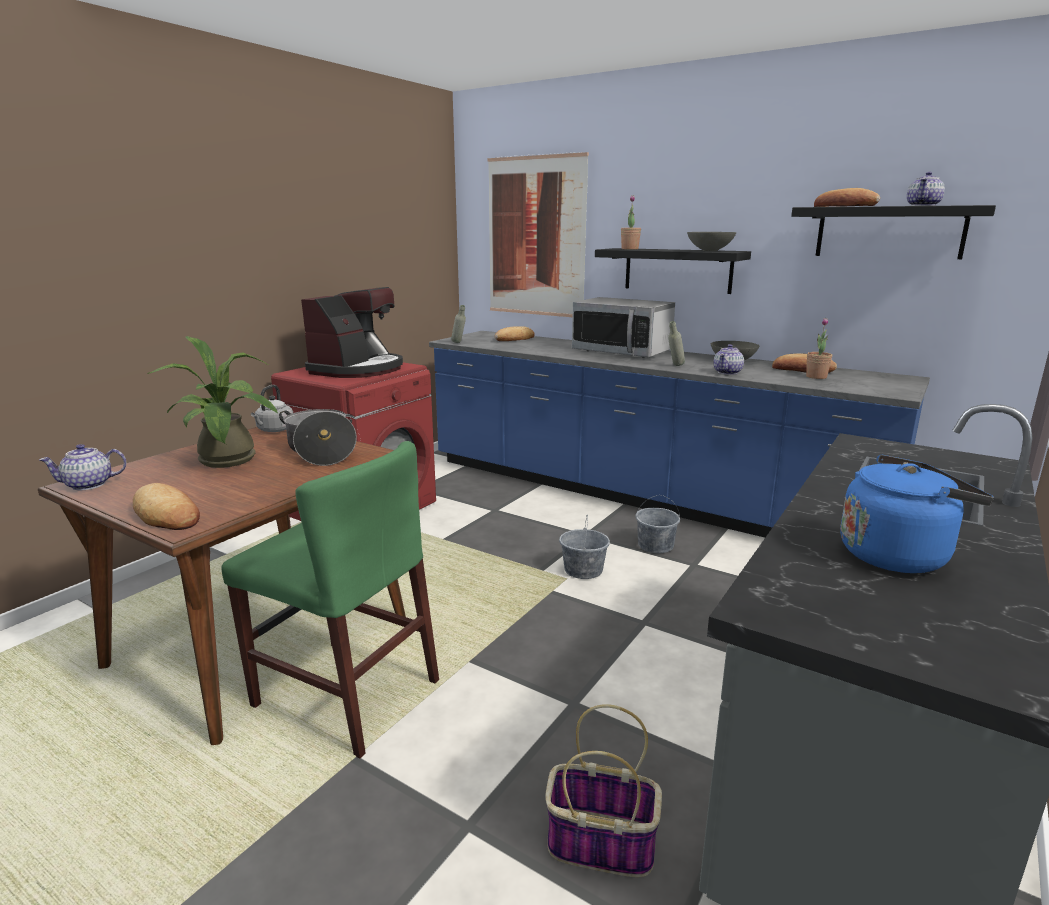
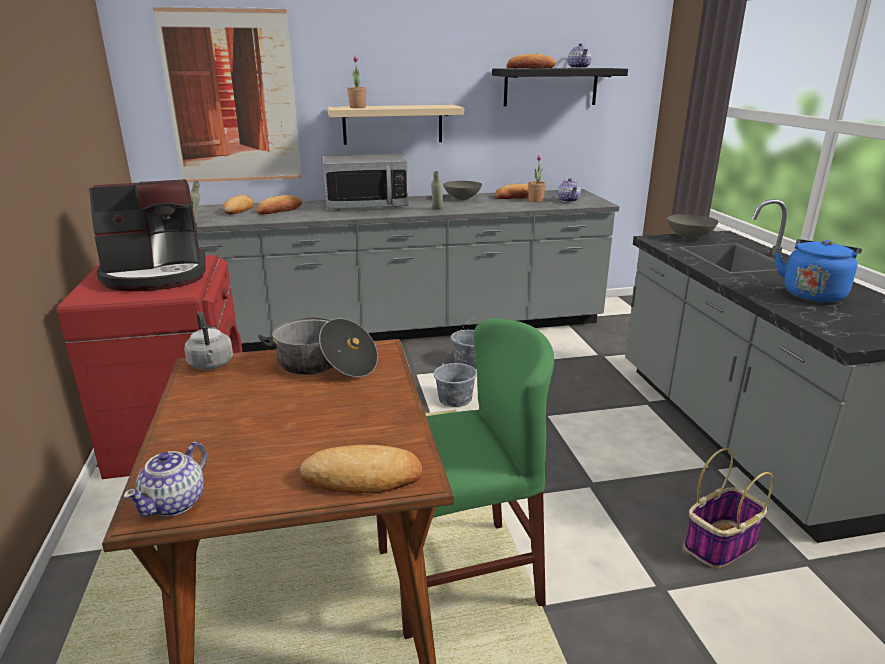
camera: 45 degrees left, 5 degrees up
potted plant [147,336,278,468] -> none
coffee machine [301,287,403,378] -> coffee machine turned 90 degrees clockwise [89,179,206,291]
blue counter [429,331,930,538] -> grey counter [195,189,619,352]
black shelf [595,248,751,294] -> beige shelf [328,105,464,145]
grey bowl [687,232,737,251] -> grey bowl moved to [667,214,718,240]
teapot [713,344,744,375] -> teapot moved to [557,178,581,202]
none -> bread [256,195,302,215]

